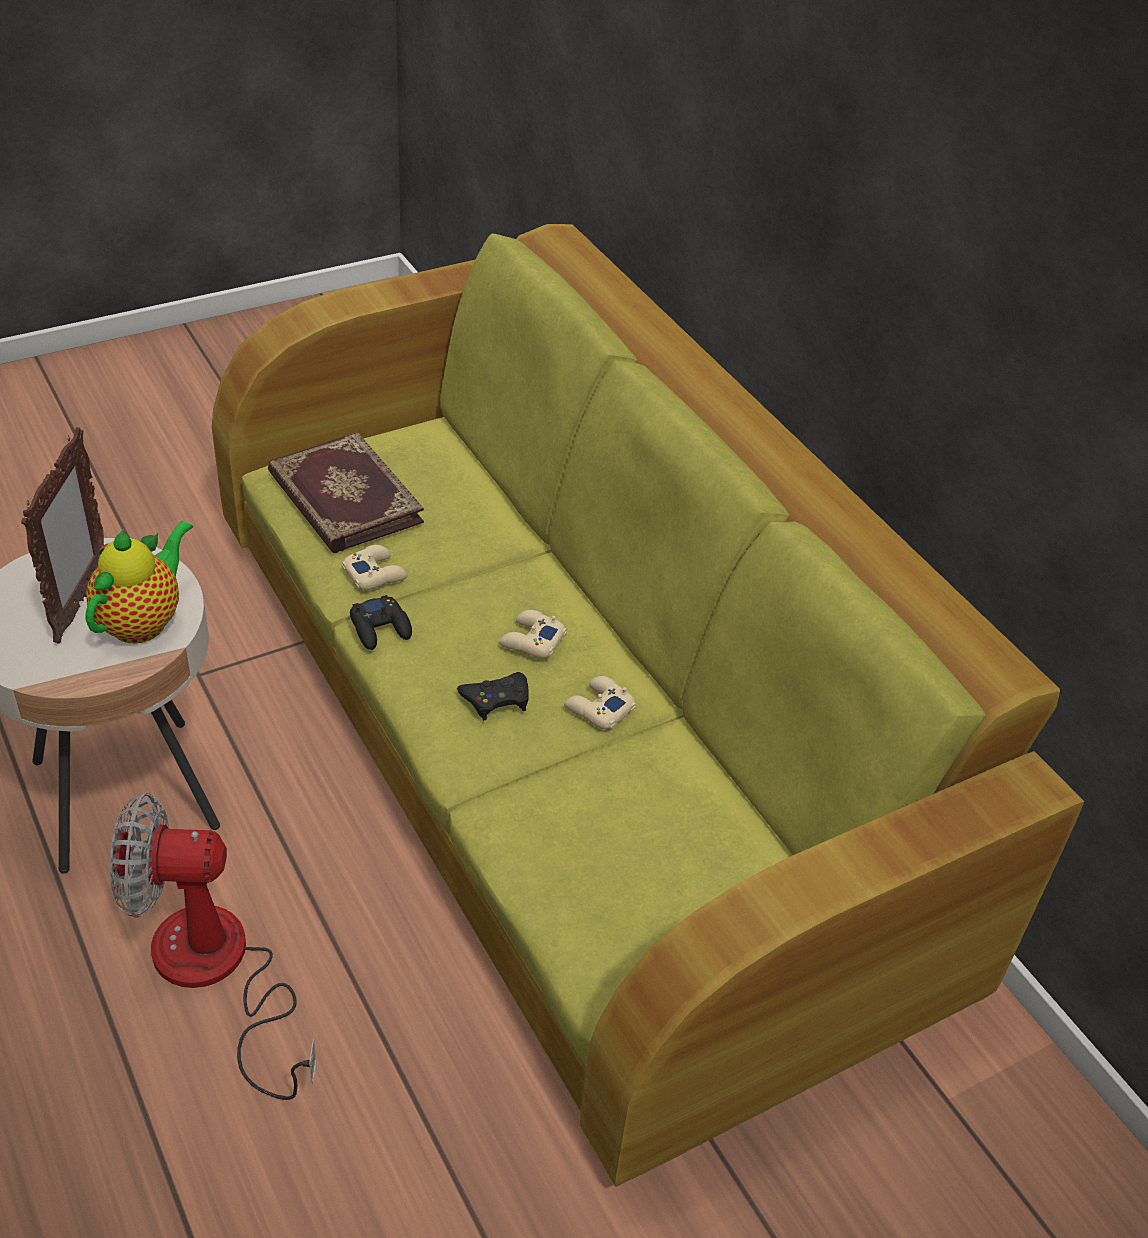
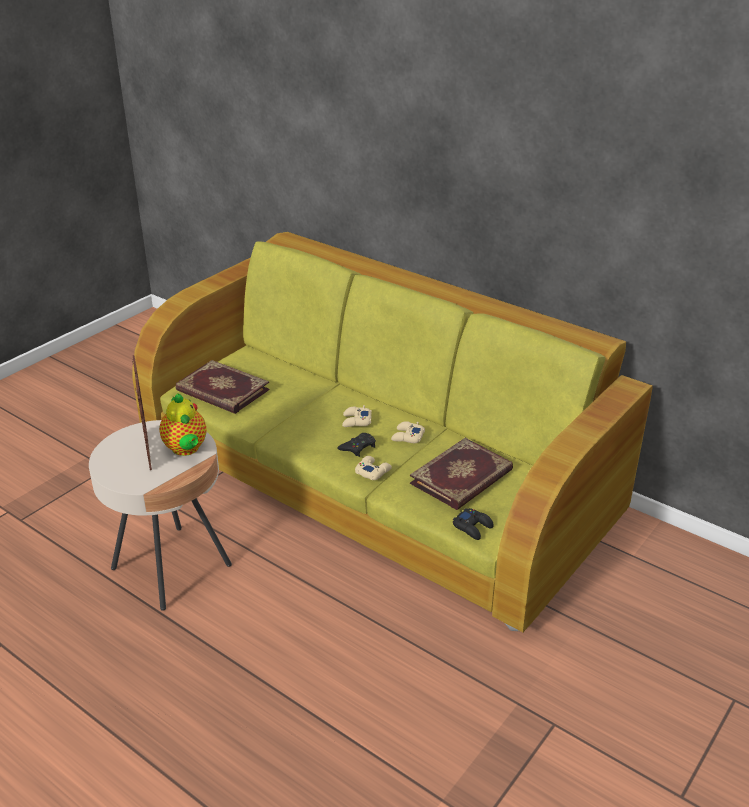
camera: 20 degrees left, 10 degrees down
teapot [86,521,193,644] -> teapot turned 150 degrees clockwise [159,393,207,456]
fan [110,793,316,1100] -> none
beige game controller [342,545,407,590] -> beige game controller moved to [355,456,392,480]
black game controller [350,595,412,650] -> black game controller moved to [453,508,494,540]
none -> book [410,438,513,510]

